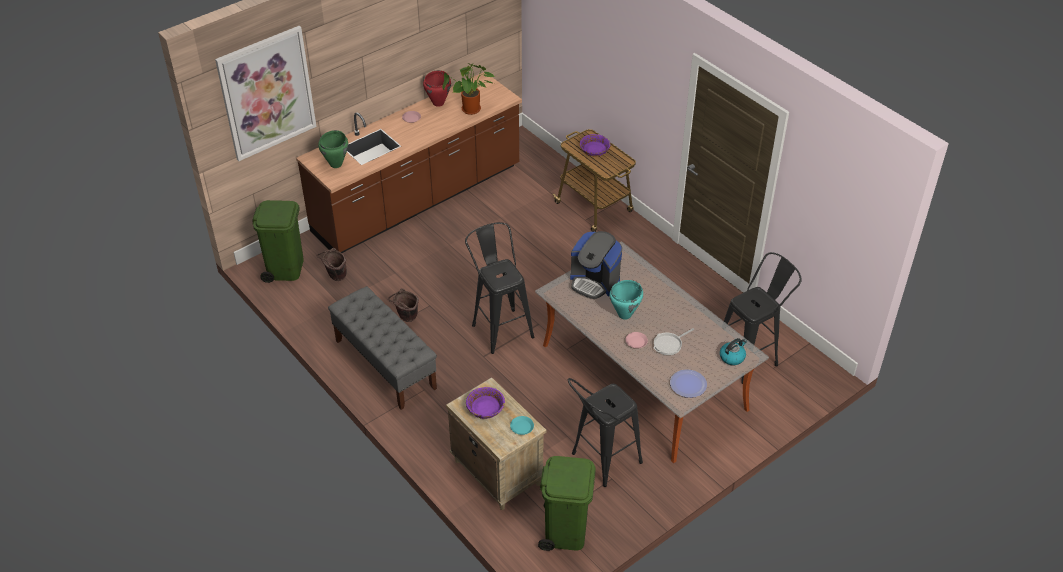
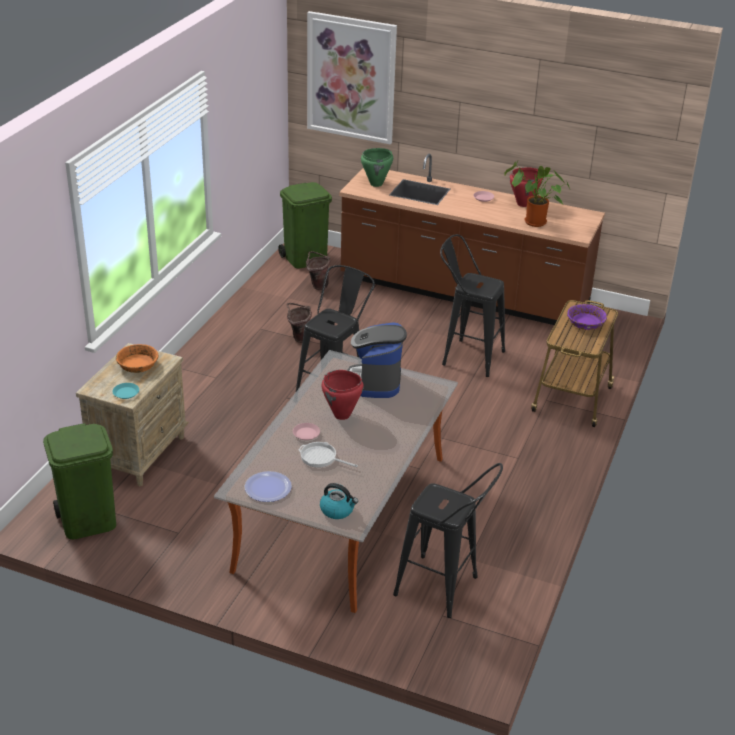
camera: 60 degrees right, 10 degrees down
grey bench [328,286,437,410] -> none
purple bowl [466,387,505,419] -> orange bowl [116,344,158,373]
black stool [568,378,643,487] -> black stool moved to [440,234,505,377]
turquoise cooking pot [609,280,643,320] -> red cooking pot [322,370,364,420]

